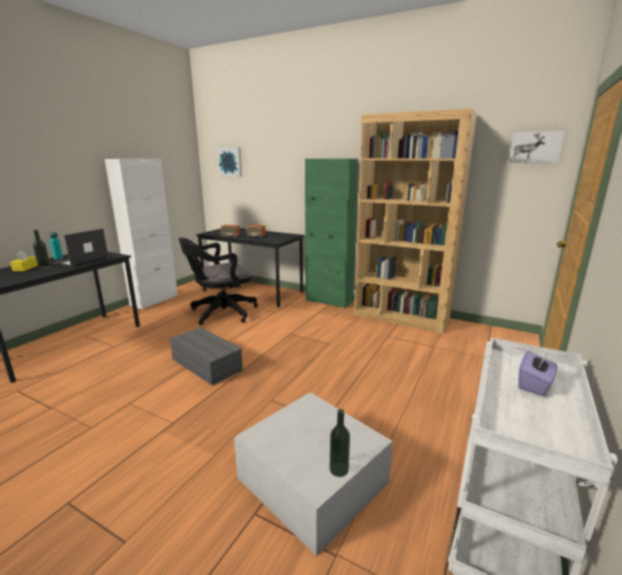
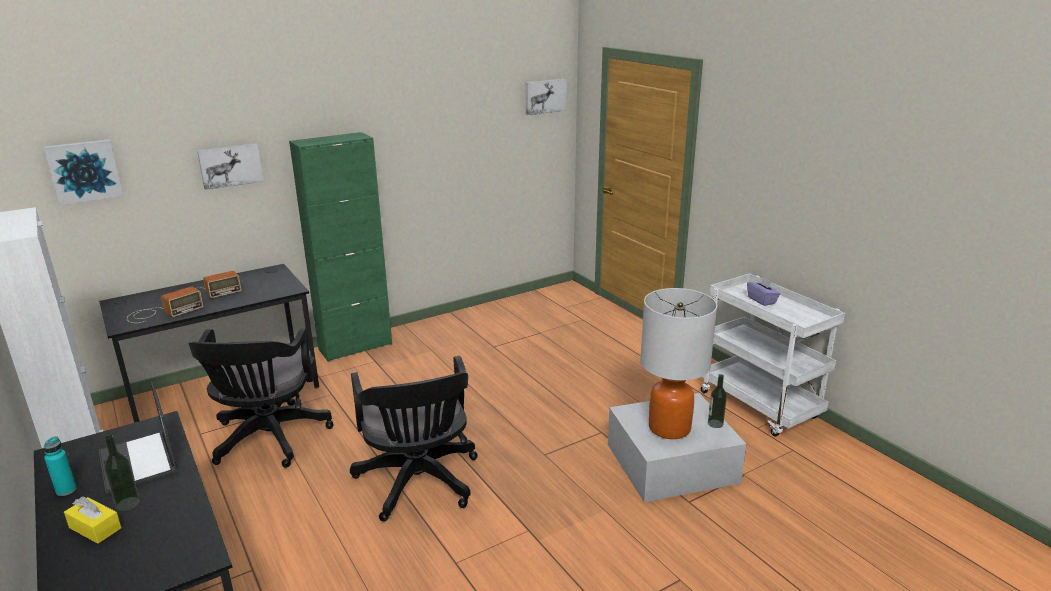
camera: 60 degrees left, 5 degrees up
grey storage box [169,327,243,386] -> black office chair [350,356,478,522]
brown bookcase [354,108,477,334] -> none
none -> picture [197,143,264,190]
none -> table lamp [640,288,717,439]

